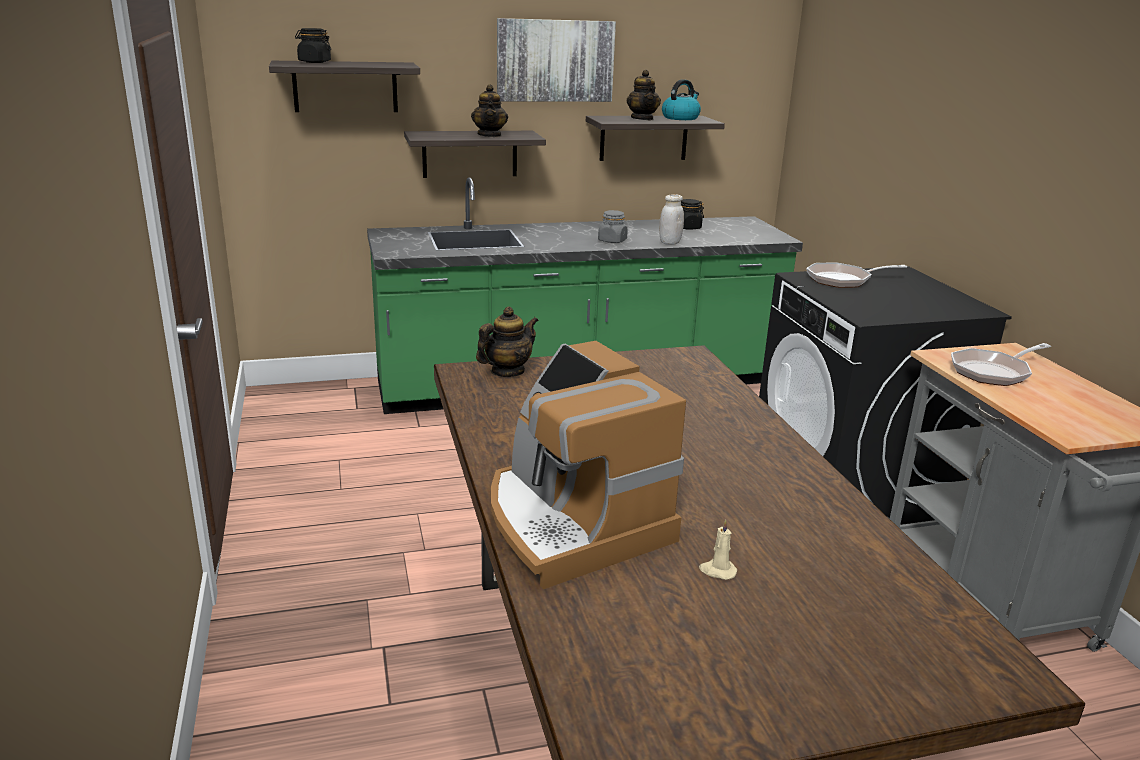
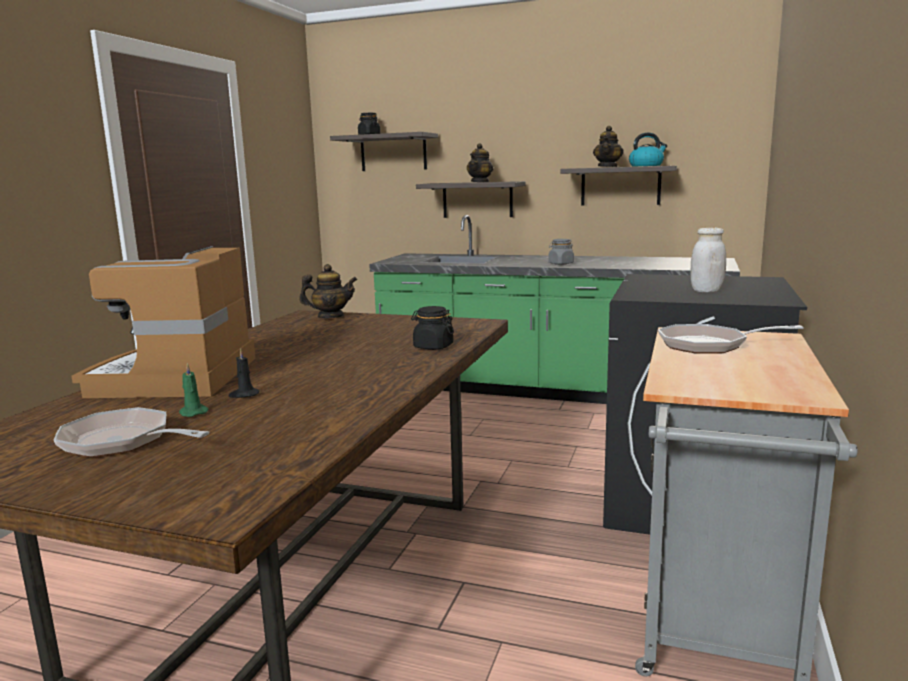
camera: 35 degrees right, 10 degrees down
picture [497,18,616,102] -> none
white jar [659,194,684,245] -> white jar moved to [691,228,726,293]
black jar [681,199,704,230] -> black jar moved to [411,306,454,350]
beige candle [699,519,737,580] -> green candle [179,363,209,417]
frying pan [806,263,907,288] -> frying pan moved to [54,407,210,458]
none -> black candle [229,348,260,398]

